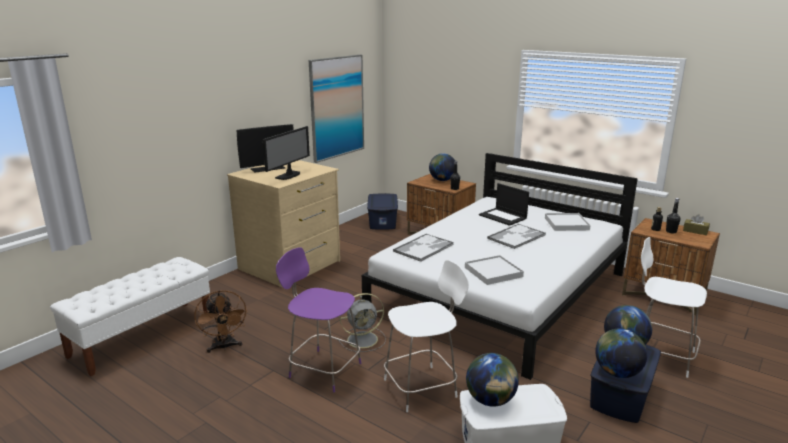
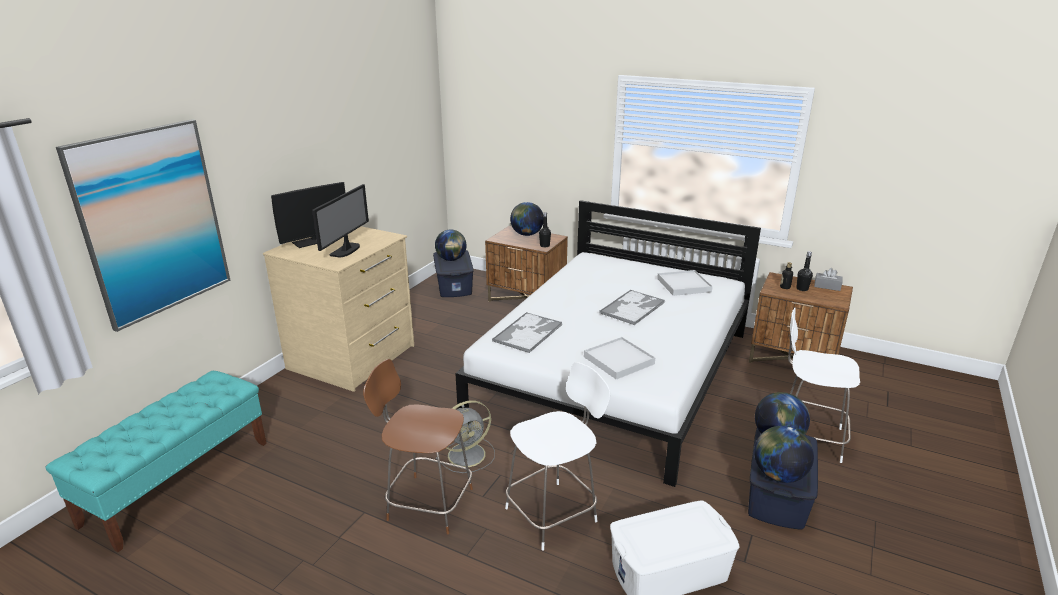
camera: 10 degrees left, 5 degrees up
white bench [50,257,210,376] -> turquoise bench [45,371,267,552]
brown fan [194,290,247,353] -> none
purple chair [276,247,361,393] -> brown chair [363,359,473,535]
picture [309,55,364,163] -> picture moved to [56,119,230,332]
globe [466,353,519,407] -> globe moved to [435,229,466,261]
laptop [479,183,529,226] -> none
brown tissue box [683,214,710,235] -> grey tissue box [814,268,843,291]

